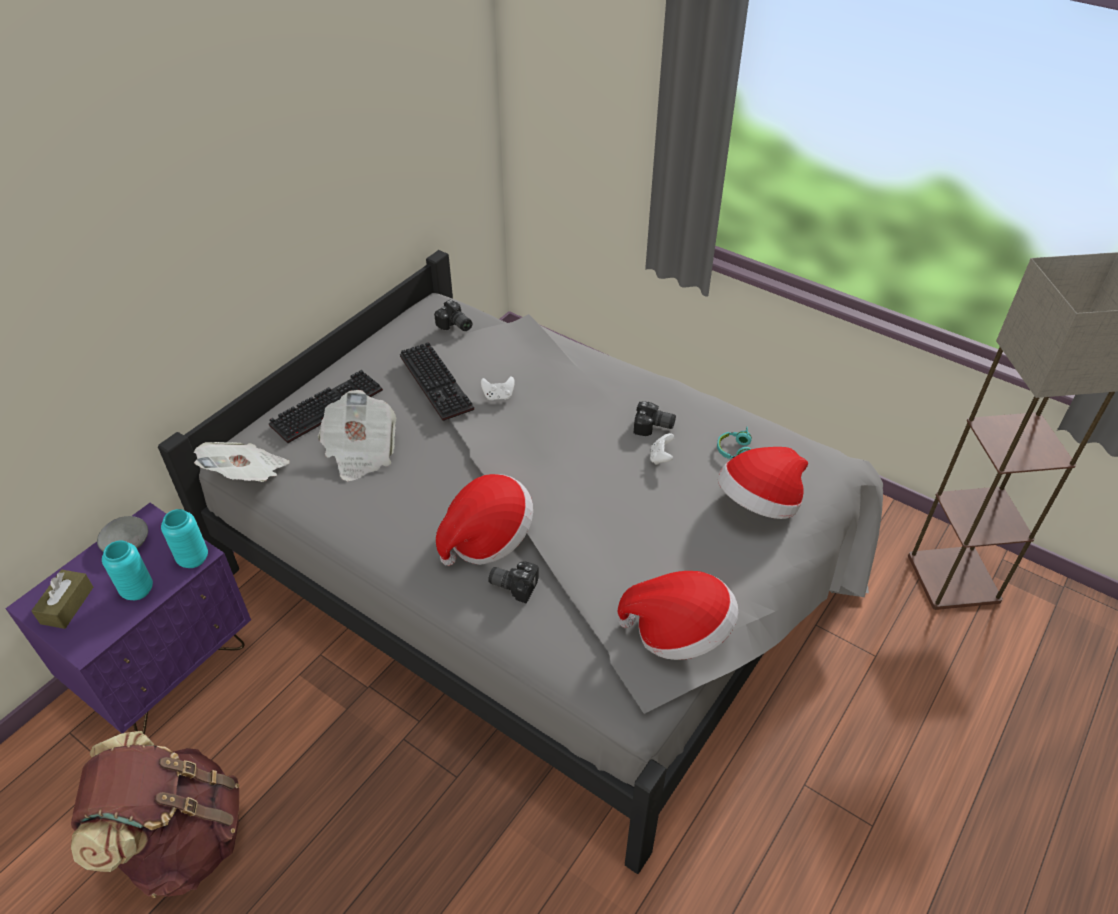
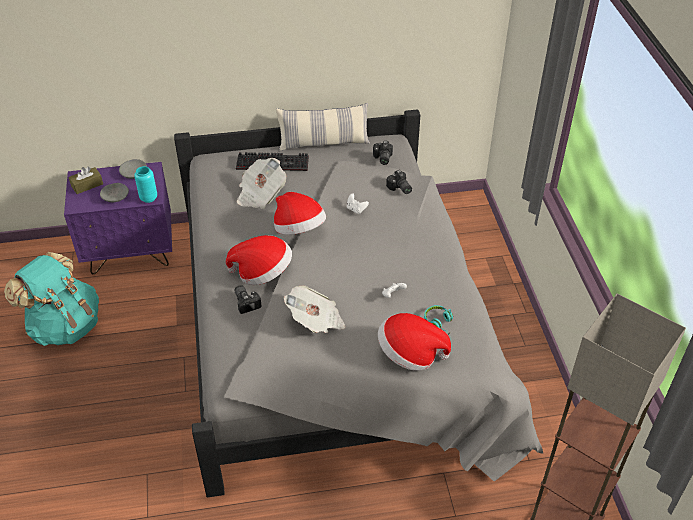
camera: 45 degrees right, 0 degrees up
brown backpack [71,731,239,898] -> turquoise backpack [4,252,99,346]
turquoise vase [102,540,153,600] -> grey bowl [100,183,129,202]
newspaper [194,442,290,482] -> newspaper moved to [284,286,346,333]
keyboard [400,342,474,421] -> none
hat [618,571,738,660] -> hat moved to [274,192,326,235]
camera [634,402,676,436] -> camera moved to [386,170,412,194]
none -> pillow [276,103,370,151]

